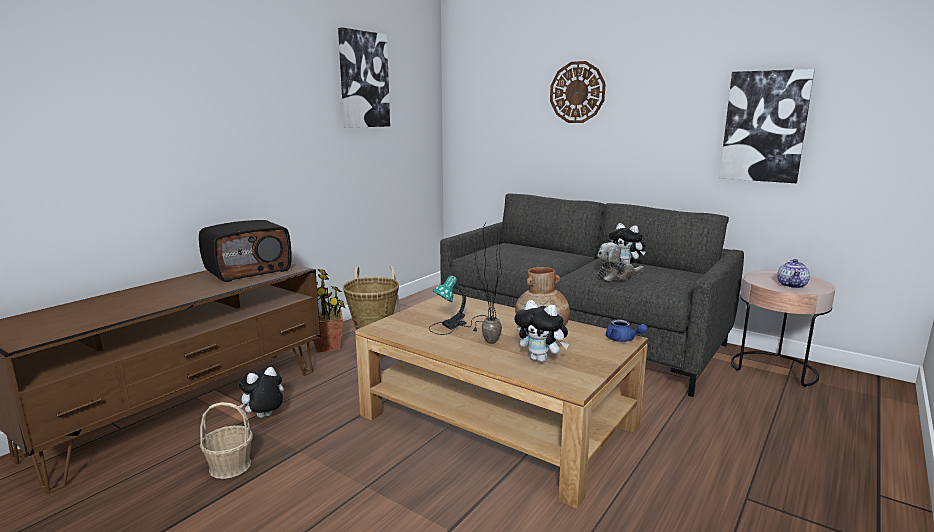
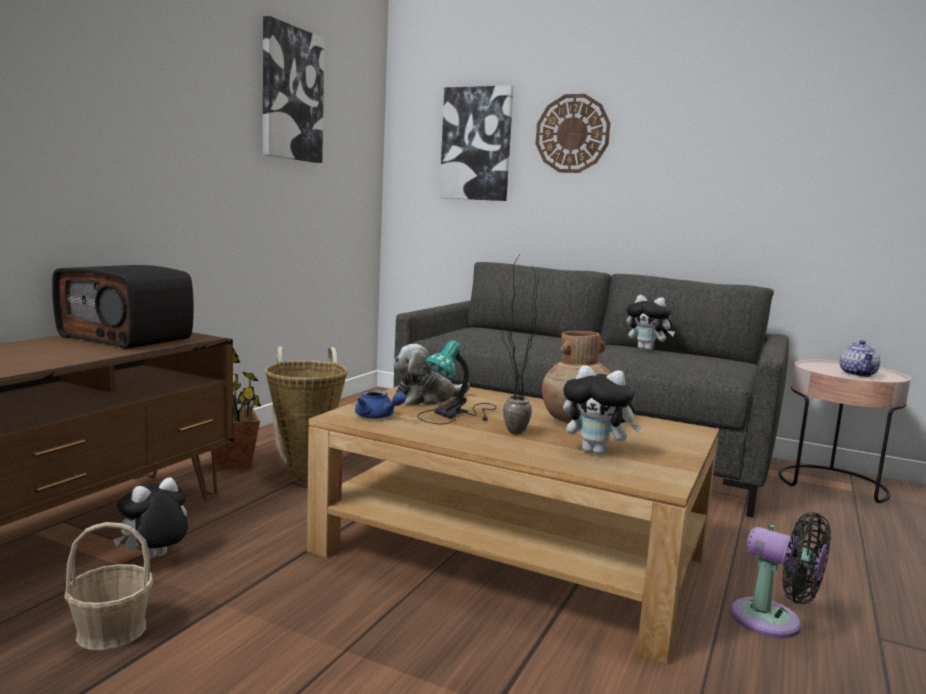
camera: 10 degrees left, 5 degrees down
radio [199,220,292,282] -> radio turned 75 degrees clockwise [52,265,194,349]
plush toy [597,242,644,281] -> plush toy moved to [393,344,470,405]
blue teapot [606,319,648,342] -> blue teapot moved to [355,390,406,419]
picture [719,69,815,183] -> picture moved to [439,85,514,201]
none -> black fan [731,512,831,638]

